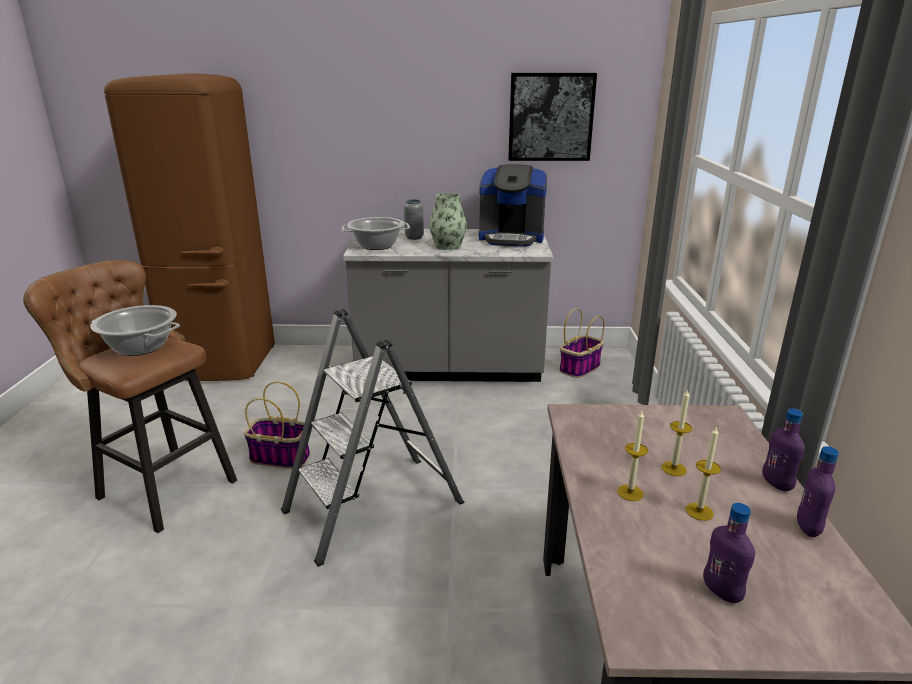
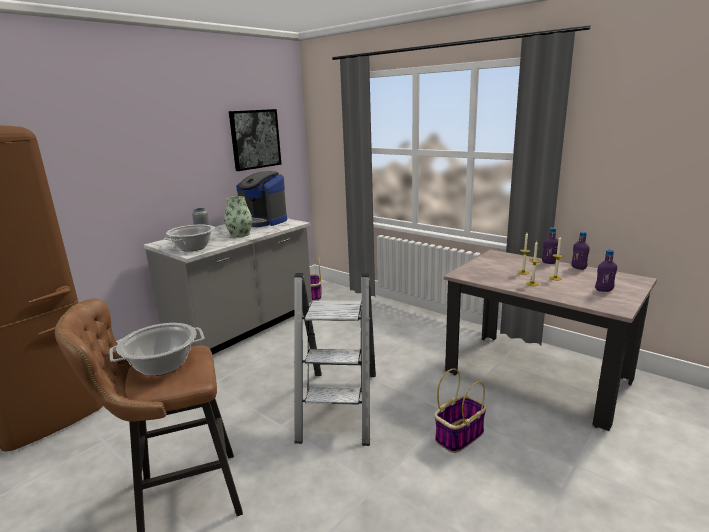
camera: 50 degrees left, 5 degrees down
basket [244,381,310,469] -> basket moved to [435,369,487,453]
coffee machine [479,164,547,247] -> coffee machine turned 75 degrees clockwise [236,171,287,227]

